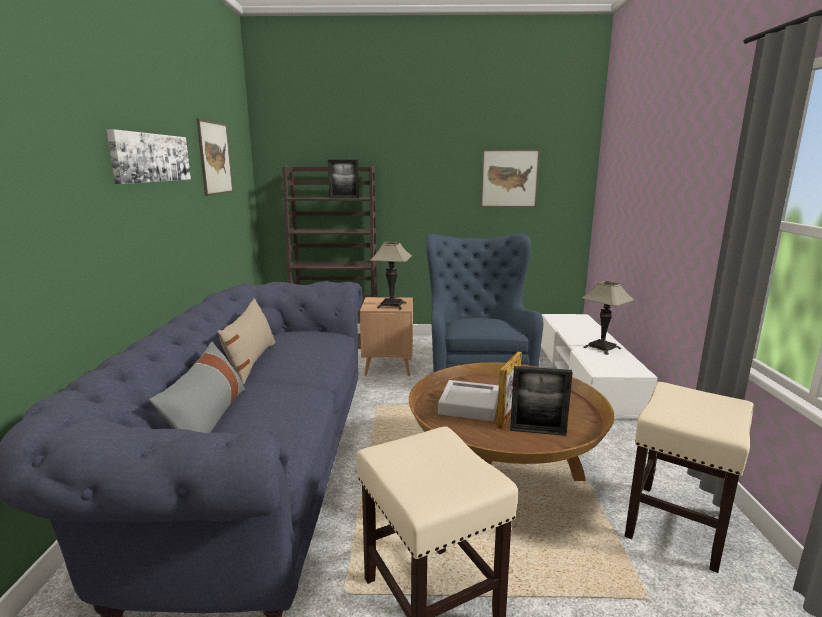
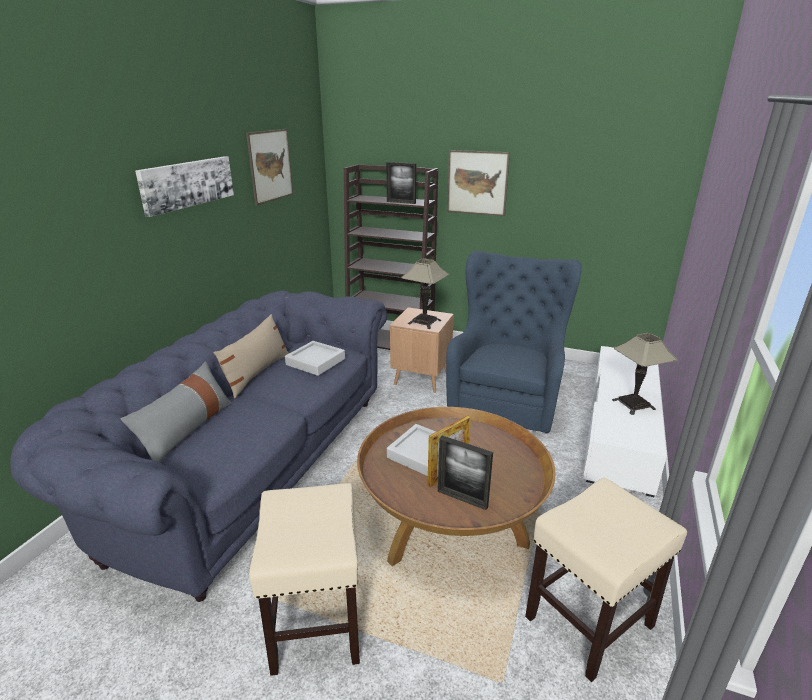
camera: 20 degrees right, 10 degrees up
picture [480,149,540,208] -> picture moved to [447,150,510,216]
none -> grey tray [285,341,345,376]

